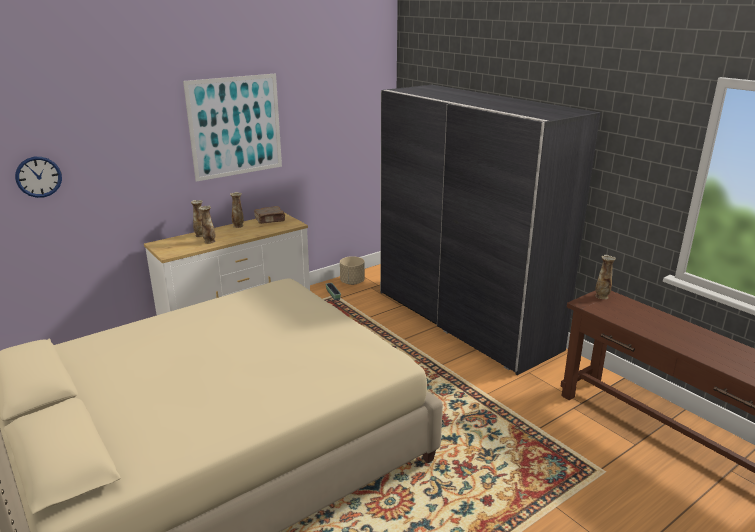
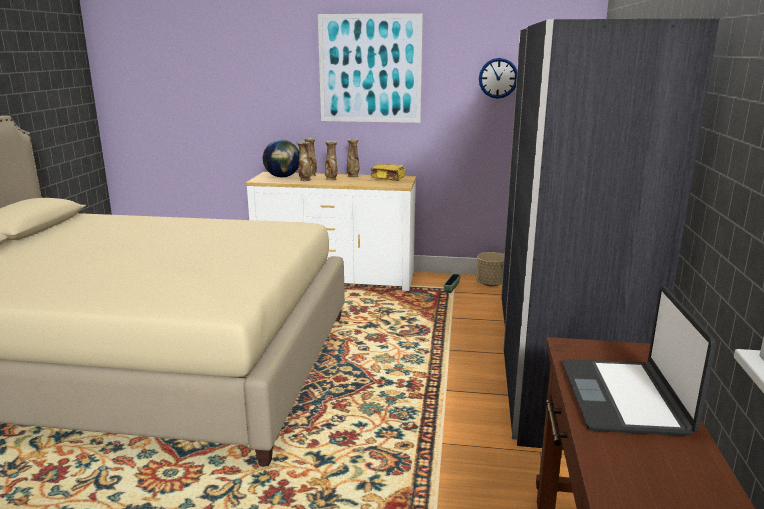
camera: 45 degrees right, 5 degrees down
wall clock [15,157,62,198] -> wall clock moved to [479,58,517,99]
brown book [254,206,285,224] -> yellow book [371,164,405,181]
vase [595,255,616,299] -> vase moved to [325,141,338,181]
none -> globe [263,140,299,177]
none -> laptop [562,286,716,436]

